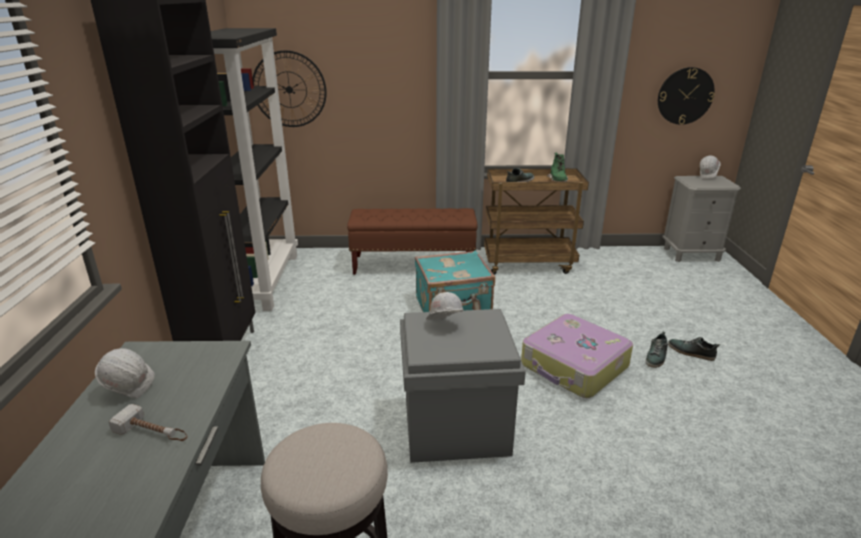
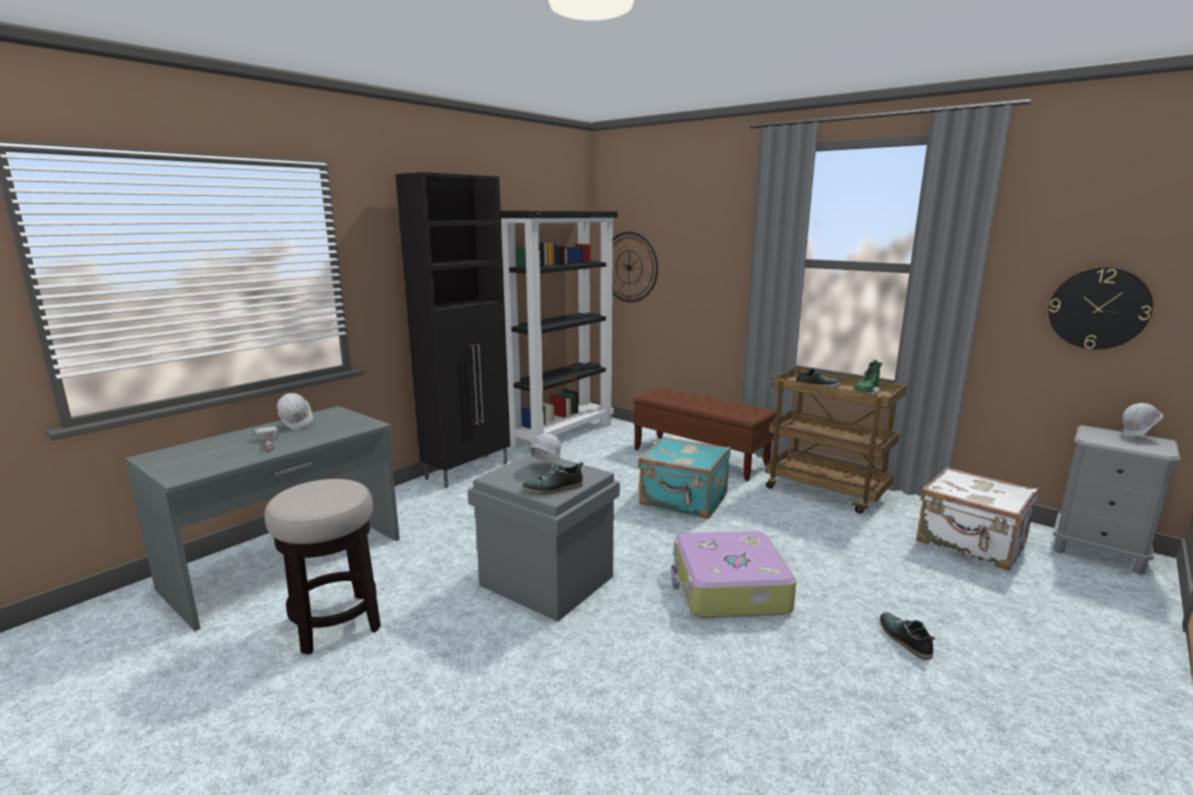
camera: 40 degrees right, 10 degrees down
shoe [645,332,668,368] -> shoe moved to [522,462,583,494]
none -> white suitcase [917,467,1038,571]

